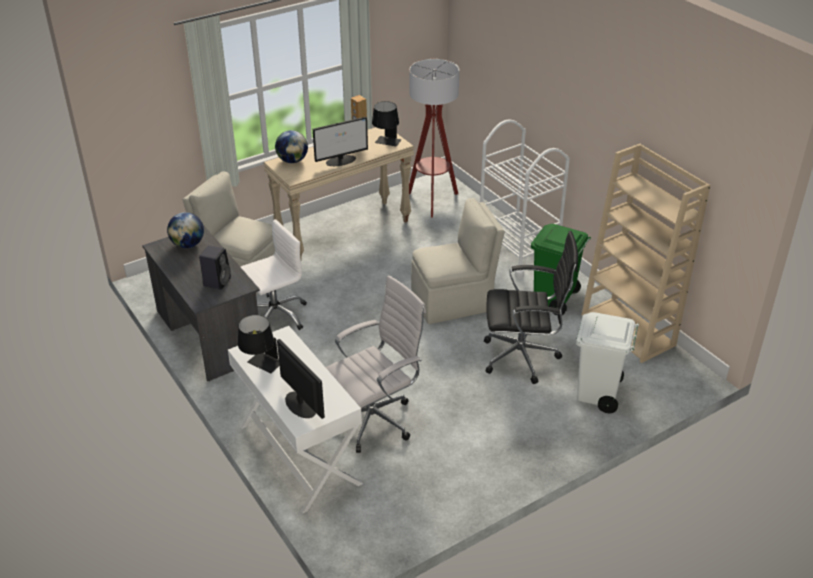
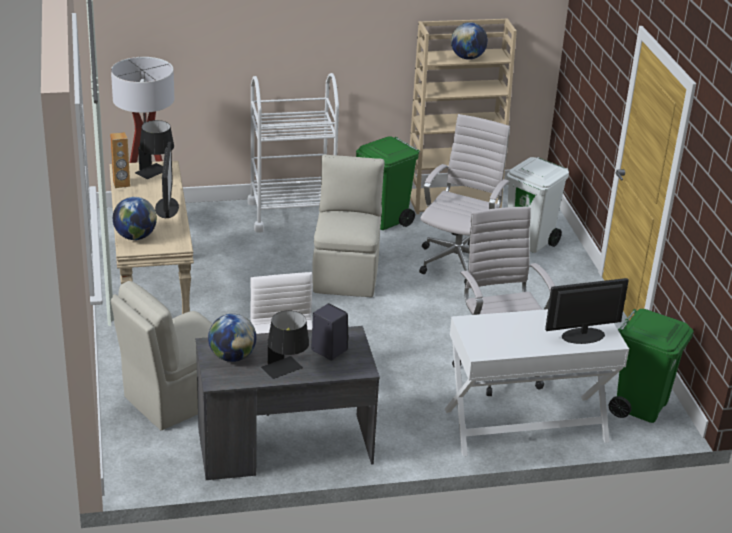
camera: 70 degrees left, 5 degrees down
black table lamp [238,315,280,373] -> black table lamp moved to [261,310,309,379]
black office chair [484,231,578,384] -> white office chair [419,114,510,284]
none -> globe [451,22,488,60]
none -> green trash can [609,309,694,423]

